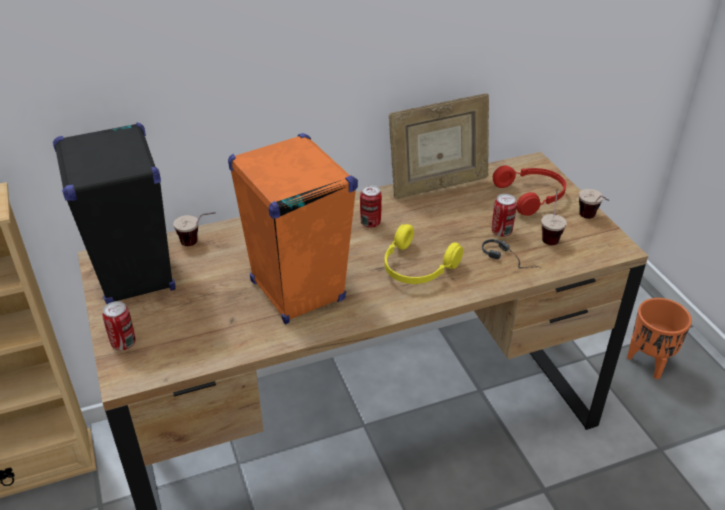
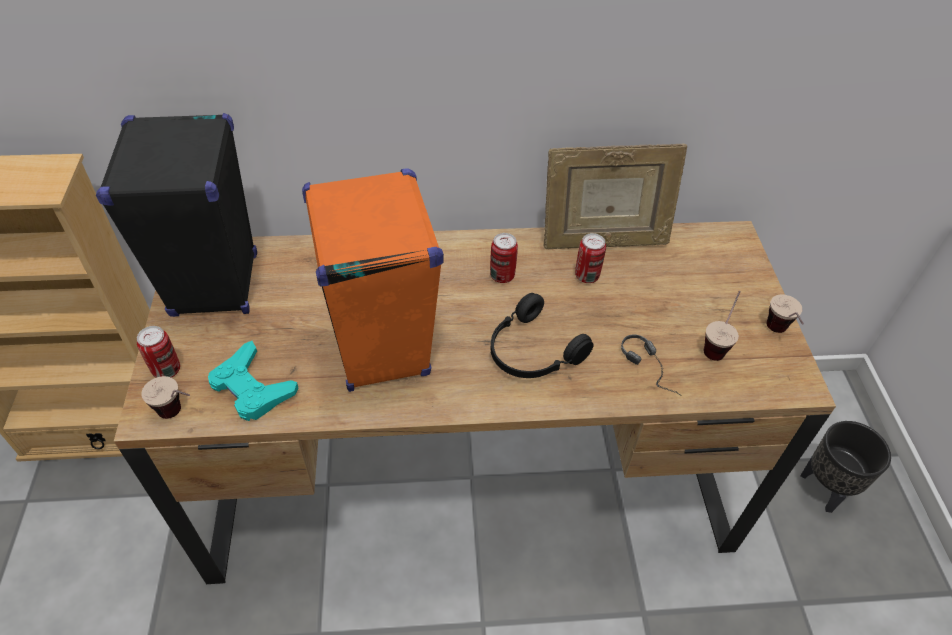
camera: 15 degrees right, 10 degrees up
cup [173,212,216,246] -> cup moved to [141,376,190,419]
yellow headphones [384,224,463,284] -> black headphones [491,293,593,378]
can [492,194,517,237] -> can moved to [575,233,606,283]
red headphones [493,165,566,216] -> none
orange planter [627,298,692,379] -> black planter [800,421,891,513]
none -> turquoise game controller [208,341,298,421]

